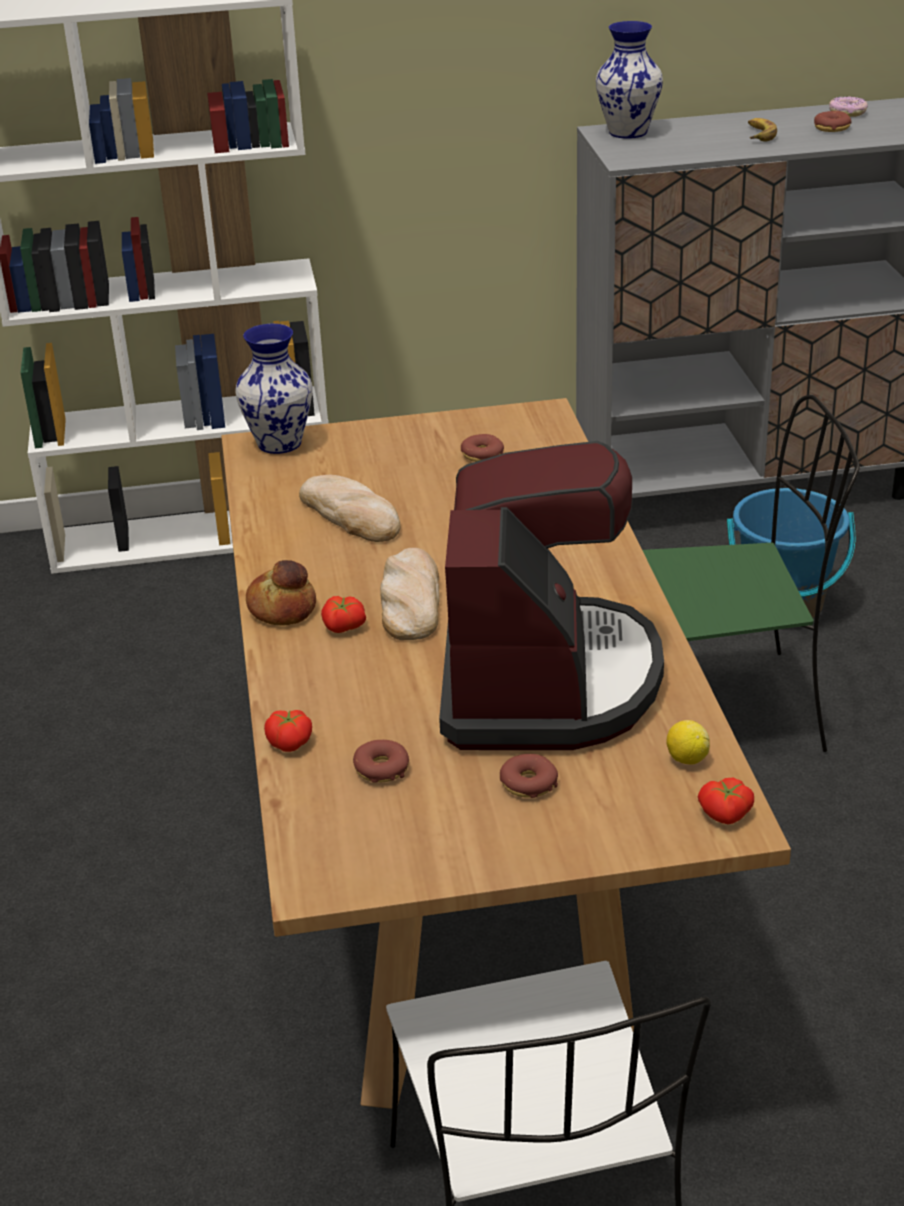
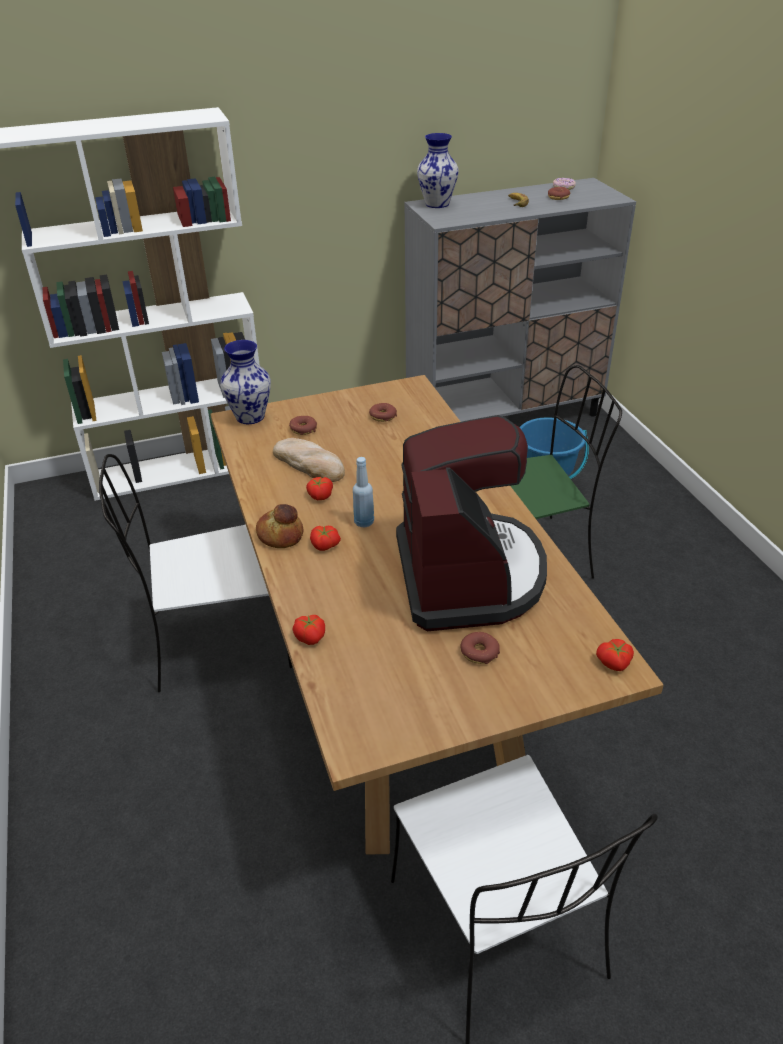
camera: 10 degrees left, 5 degrees up
donut [353,740,409,783] -> donut moved to [289,416,317,435]
bread [380,548,439,640] -> blue bottle [353,457,374,527]
lemon [666,720,710,764] -> none
none -> white chair [99,454,292,692]
none -> tomato [306,477,333,500]

